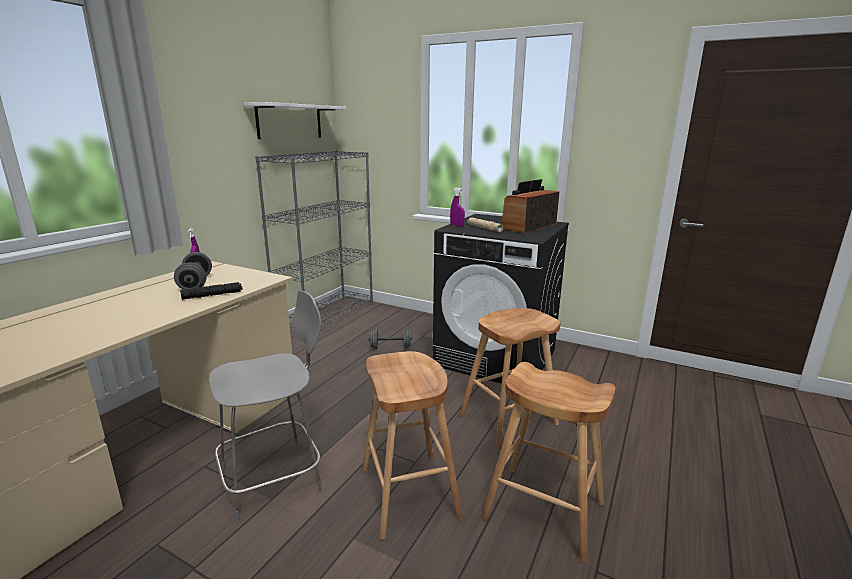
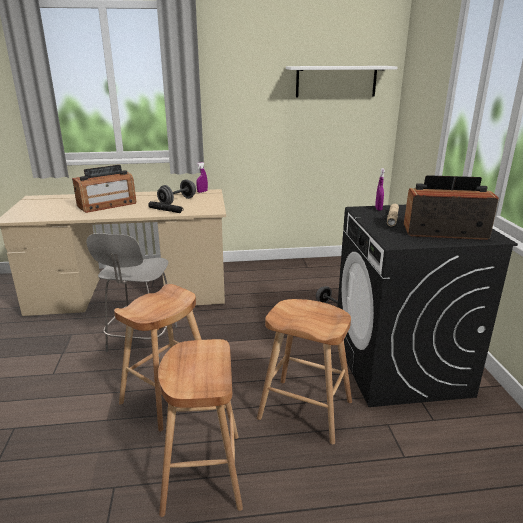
camera: 55 degrees right, 5 degrees up
grey chair [209,291,322,522] -> grey chair turned 75 degrees clockwise [86,233,177,357]
grey bookcase [255,151,373,328] -> none
none -> radio [72,165,136,213]

